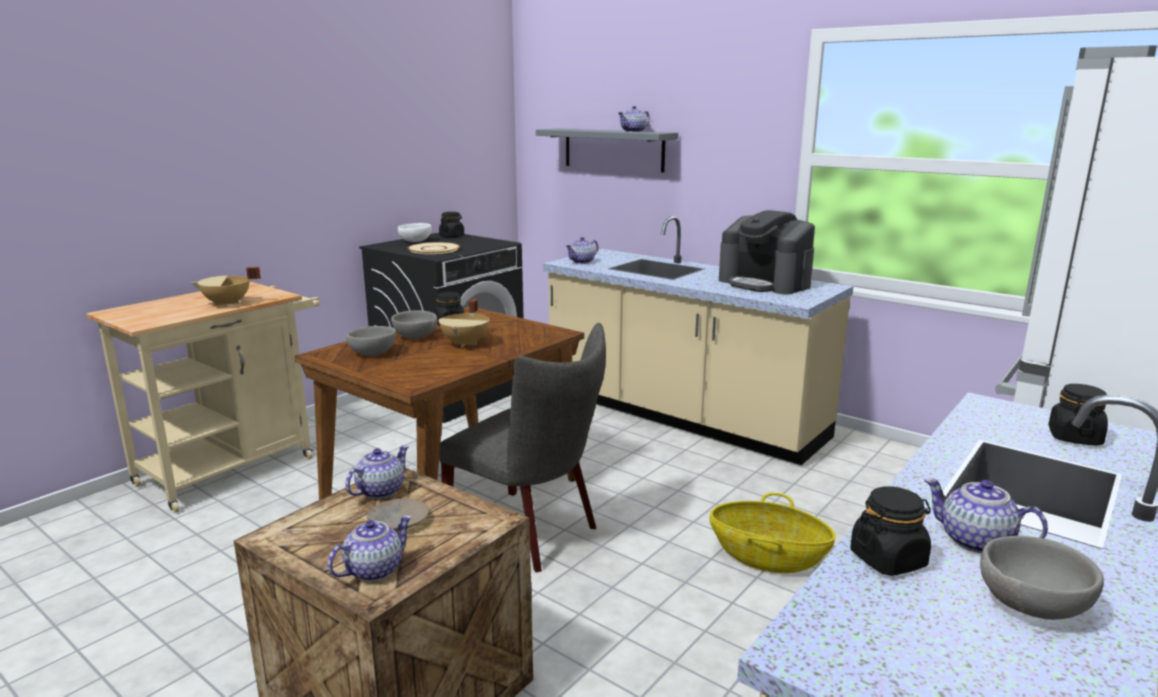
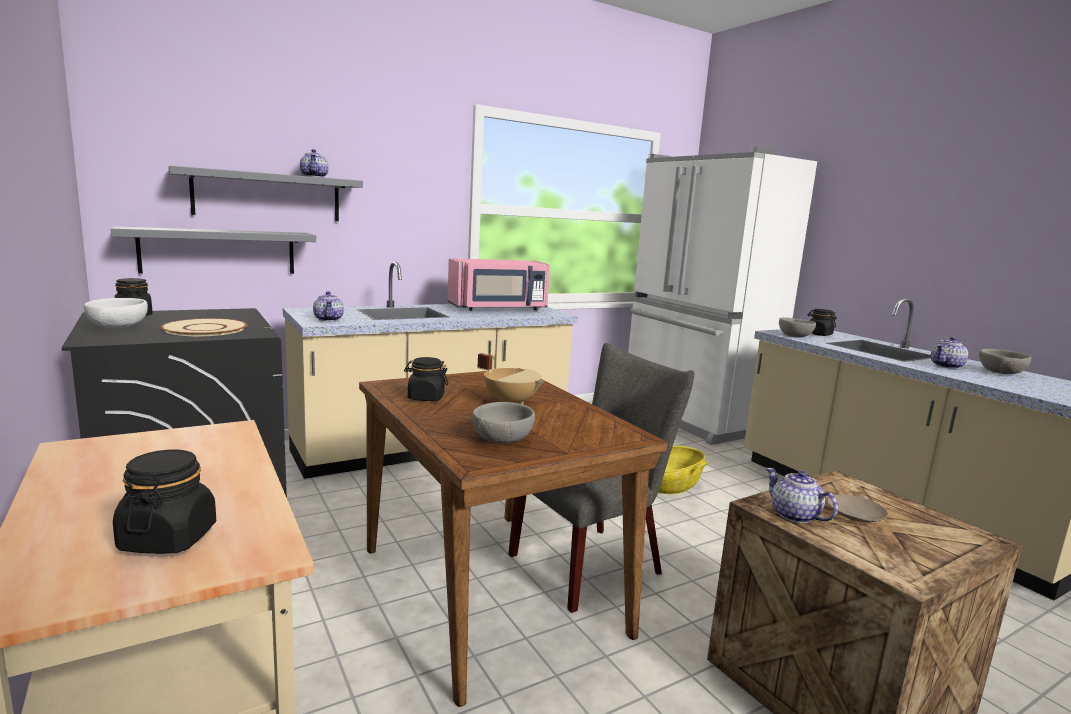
camera: 70 degrees left, 5 degrees down
beige cooking pot [191,267,261,307] -> none
teapot [327,515,412,581] -> none
grey bowl [391,310,437,339] -> grey bowl moved to [779,317,816,337]
coffee machine [719,210,815,295] -> pink microwave [448,258,550,311]
black jar [850,486,931,576] -> black jar moved to [113,450,216,554]
none -> grey shelf [111,226,316,274]

